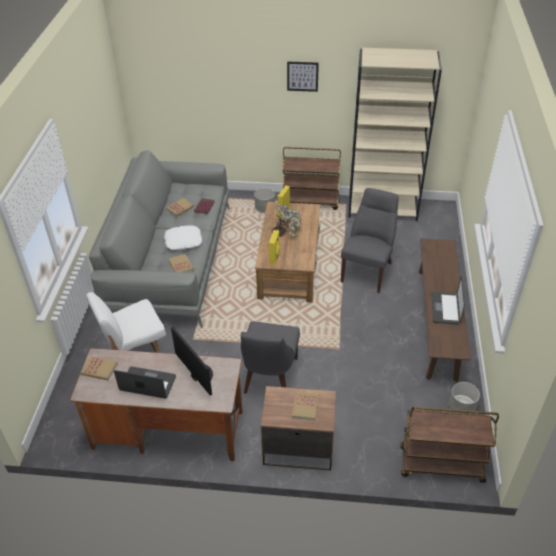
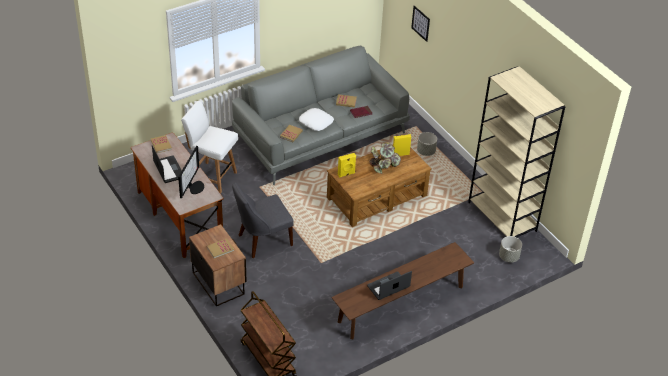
camera: 50 degrees right, 0 degrees up
brown cart [282,147,341,210] -> none
picture [287,61,319,92] -> picture moved to [411,6,430,42]
grey chair [341,188,399,293] -> none
grey planter [449,382,480,414] -> grey planter moved to [499,236,522,263]

